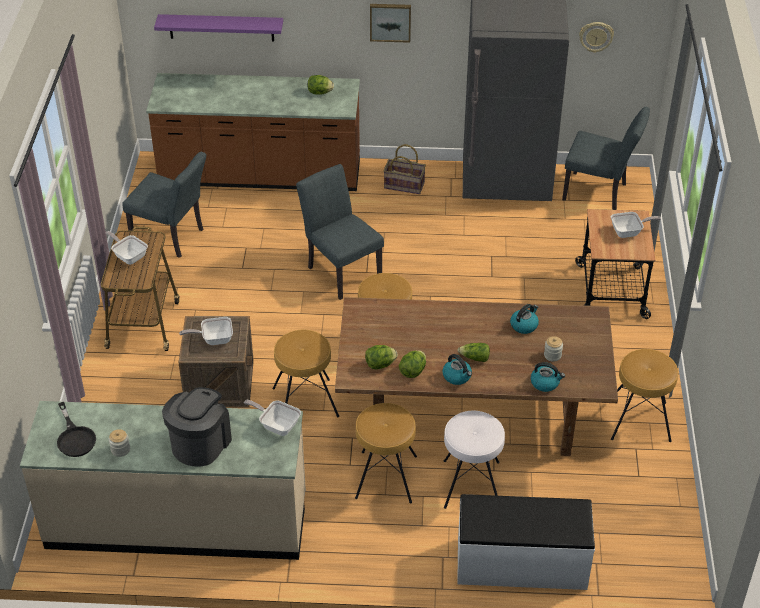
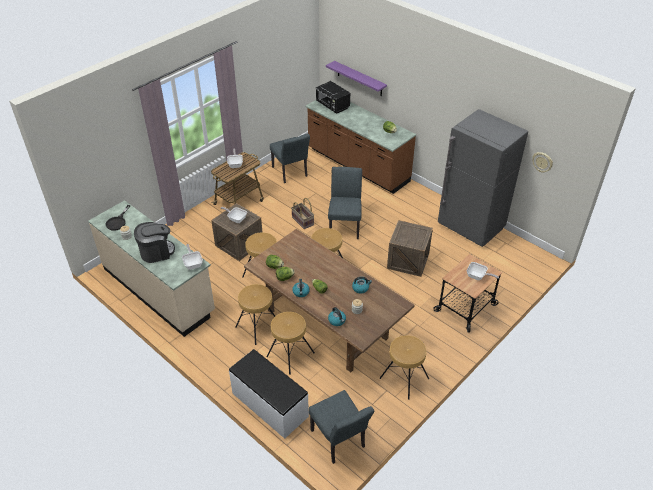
camera: 40 degrees right, 0 degrees up
picture [370,4,411,43] -> none
basket [383,144,426,194] -> basket moved to [291,198,314,229]
white stool [444,410,505,509] -> brown stool [266,312,315,375]
grey chair [562,107,650,210] -> grey chair moved to [309,390,375,464]
none -> black microwave [316,81,350,114]
none -> crate [387,220,433,277]

